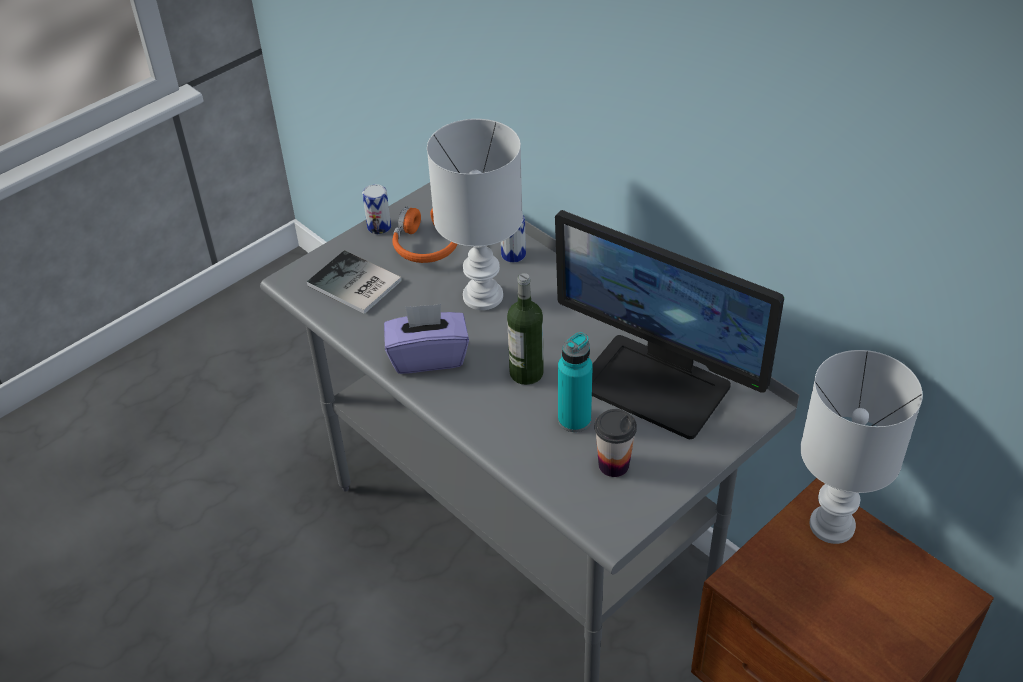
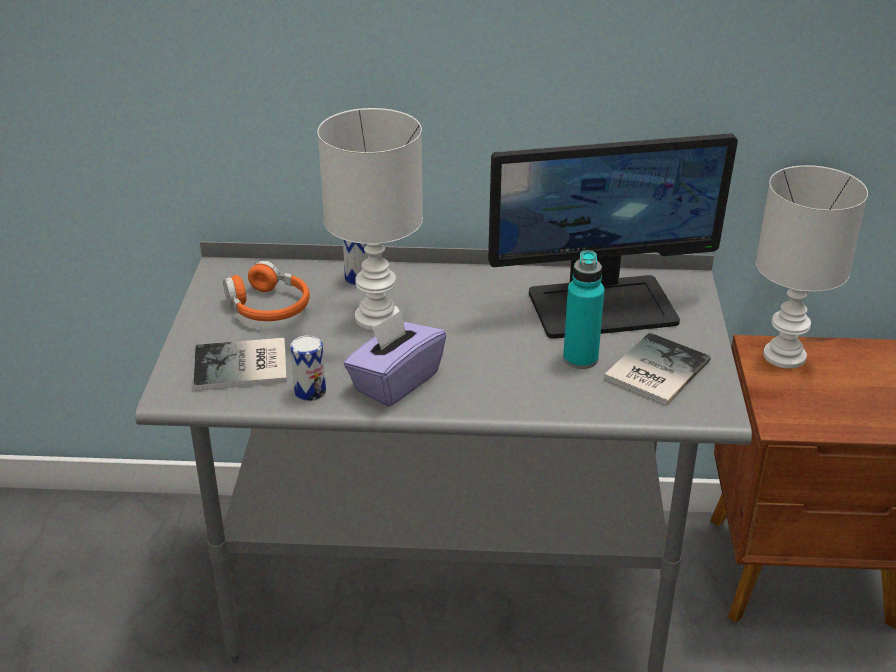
camera: 45 degrees left, 10 degrees down
can [362,184,391,235] -> can moved to [290,335,326,401]
bottle [507,273,544,385] -> none
cup [594,409,637,477] -> book [604,332,711,405]

